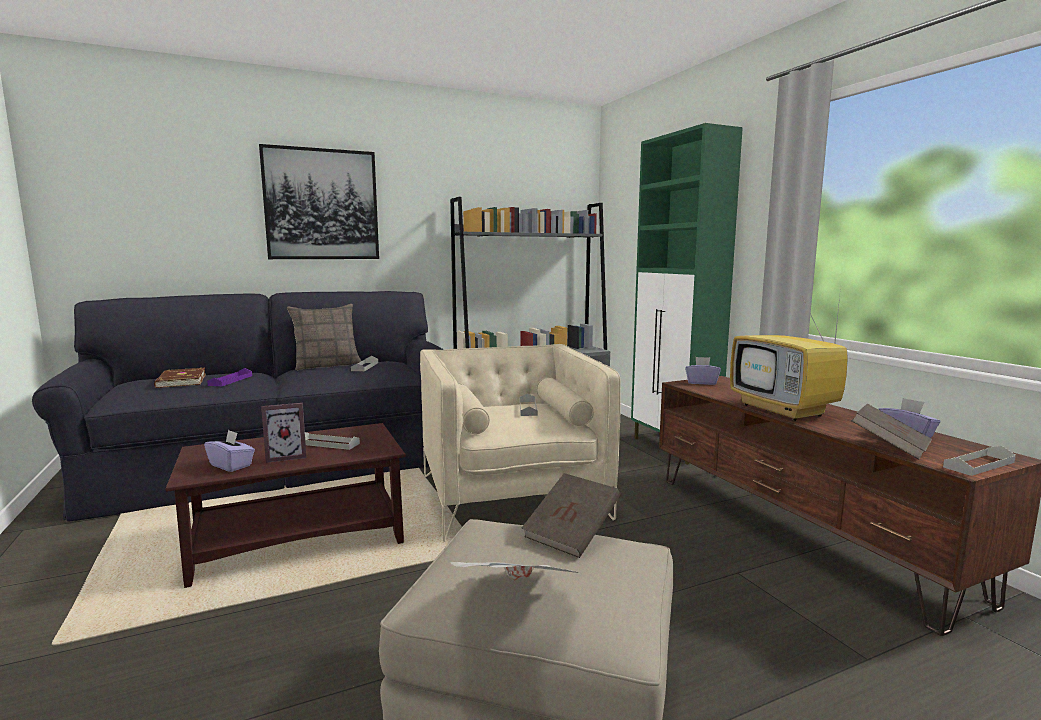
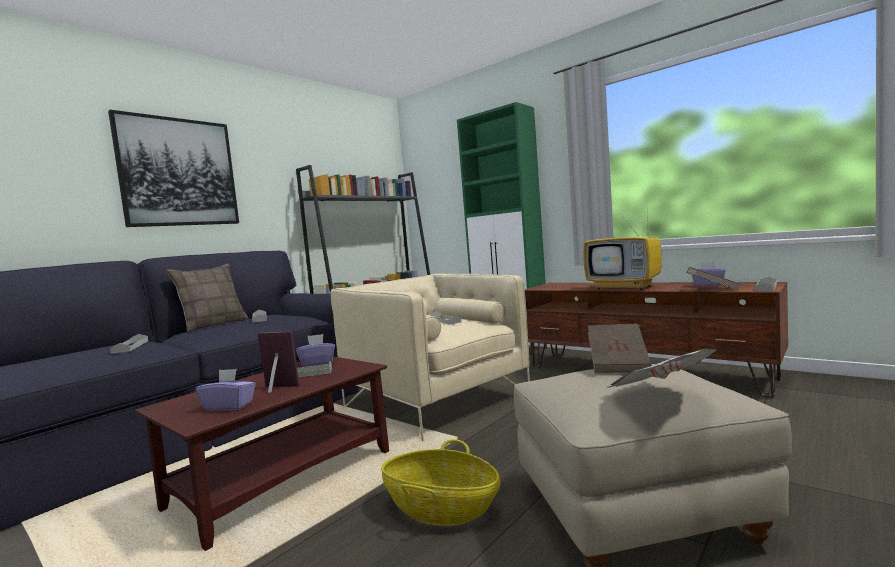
camera: 25 degrees left, 5 degrees down
brown book [154,368,206,388] -> none
purple tray [207,368,252,386] -> grey tray [110,334,148,354]
picture frame [261,403,307,463] -> picture frame turned 120 degrees counterclockwise [258,331,300,393]
purple tissue box [685,357,721,385] -> purple tissue box moved to [296,334,335,367]
none -> basket [381,439,501,526]

